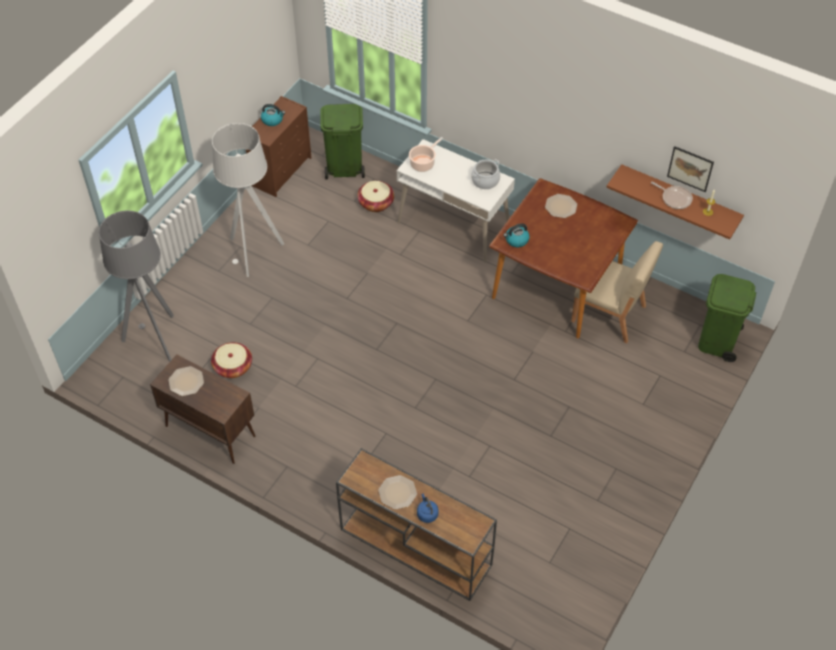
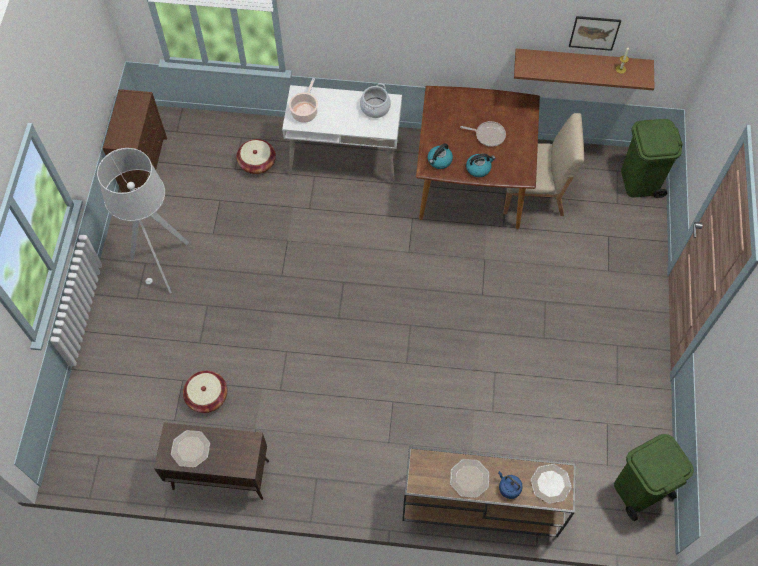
camera: 25 degrees left, 10 degrees up
grey floor lamp [99,211,174,361] -> none
kettle [261,104,285,126] -> kettle moved to [466,154,495,177]
green trash can [320,104,365,179] -> green trash can moved to [614,434,694,521]
plate [545,194,577,218] -> plate moved to [531,464,572,504]
frying pan [651,182,693,209] -> frying pan moved to [460,121,506,147]

